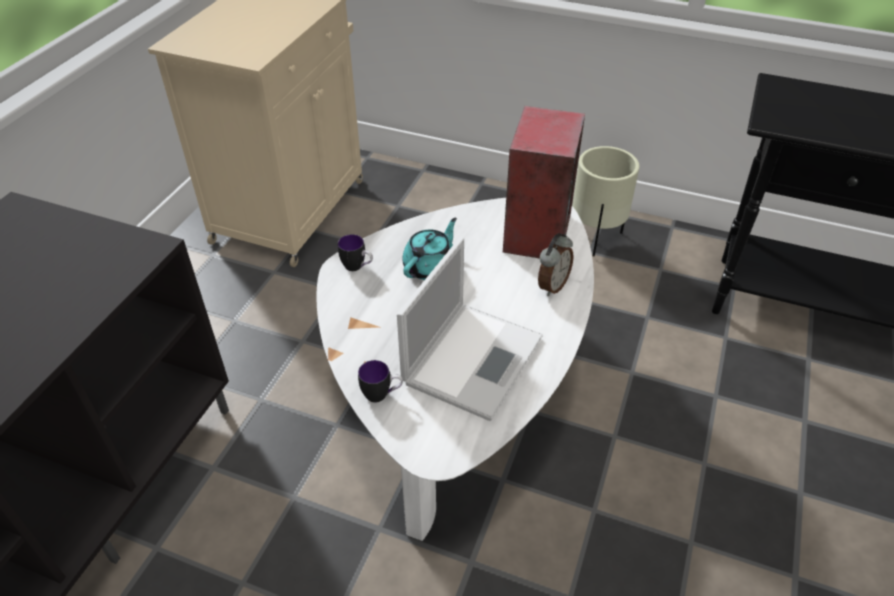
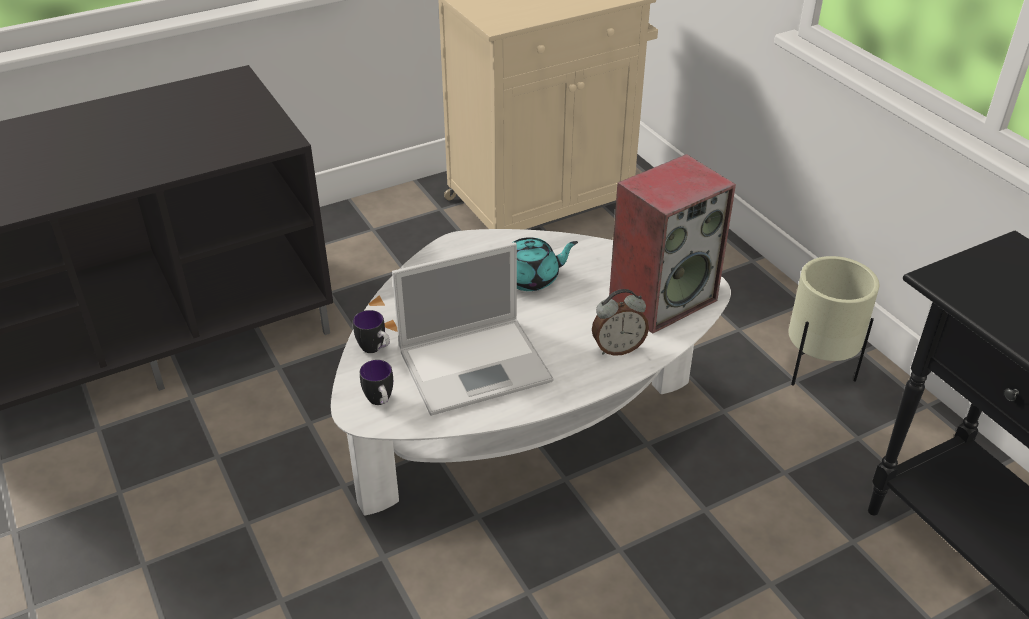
camera: 40 degrees right, 5 degrees down
mug [338,234,373,271] -> mug moved to [360,360,393,405]

